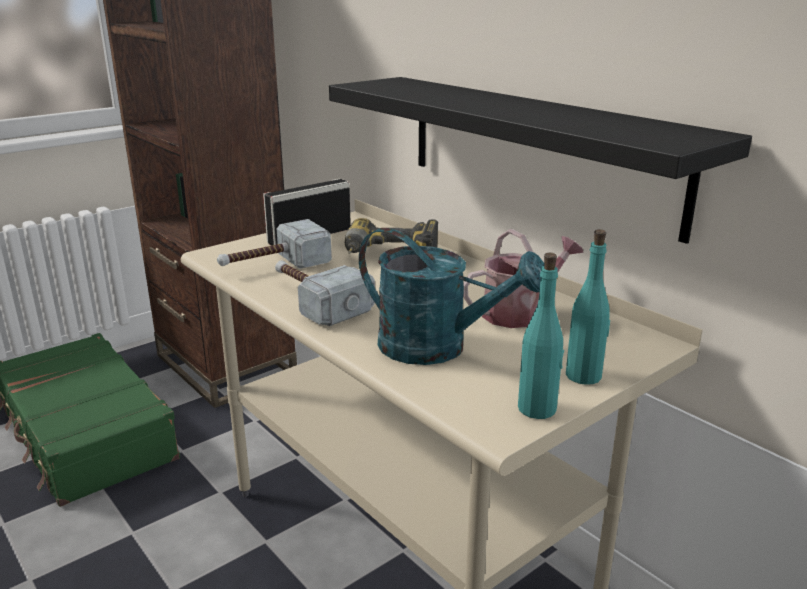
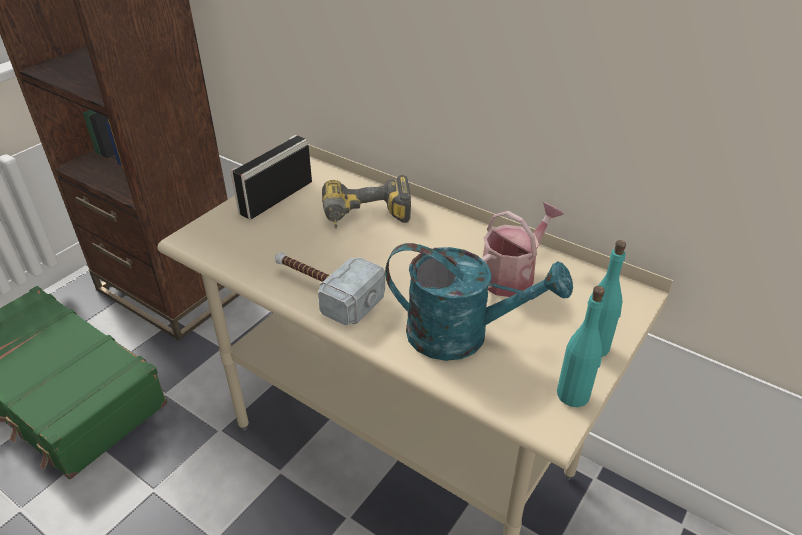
camera: 15 degrees left, 15 degrees up
hammer [217,219,332,269] -> none
black shelf [329,77,752,244] -> none

